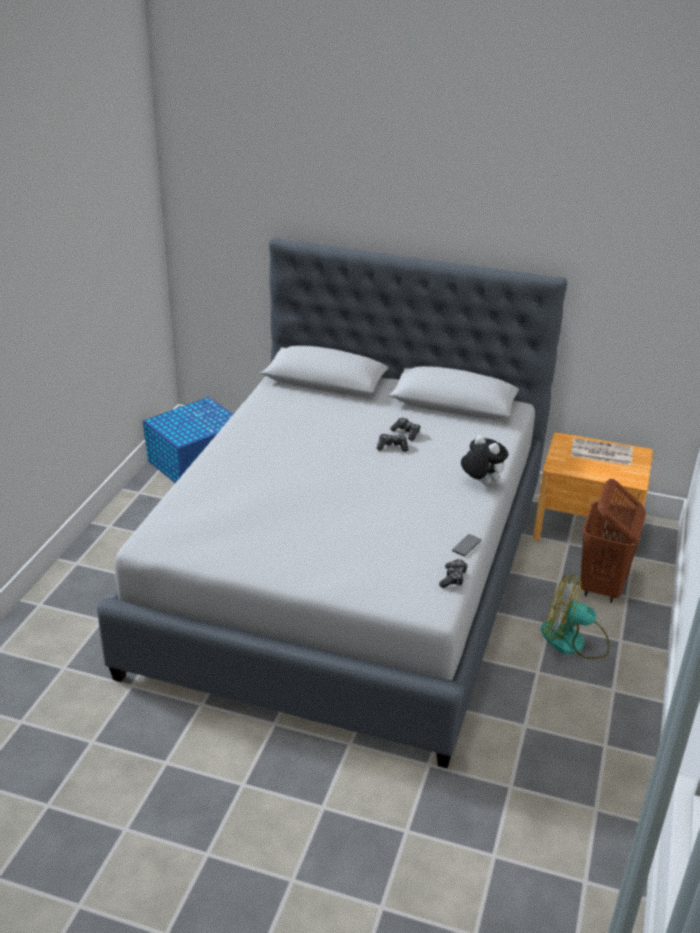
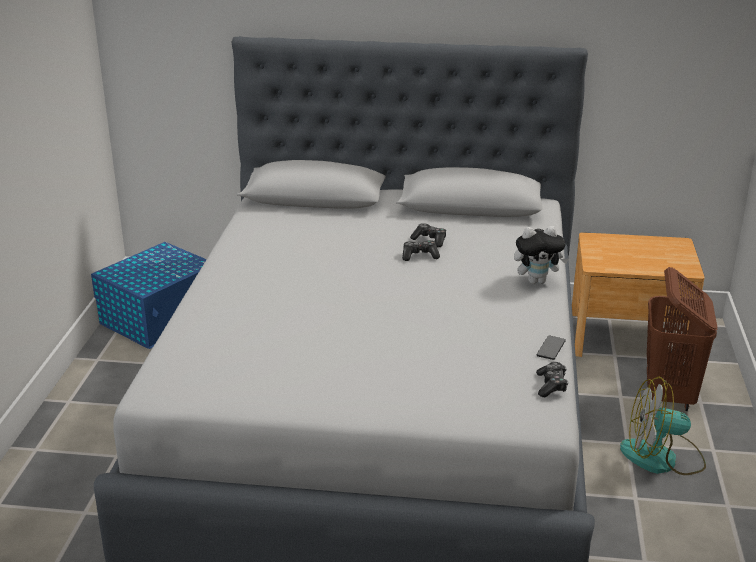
camera: 10 degrees left, 5 degrees down
plush toy [461,435,508,485] -> plush toy turned 135 degrees clockwise [514,226,569,284]
newspaper [571,438,633,465] -> none

